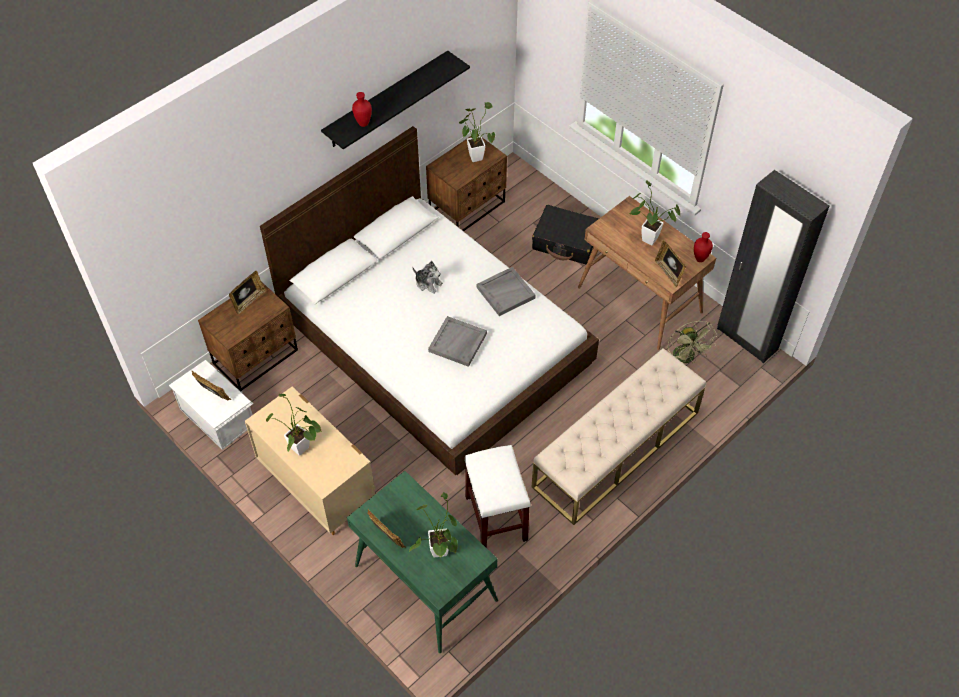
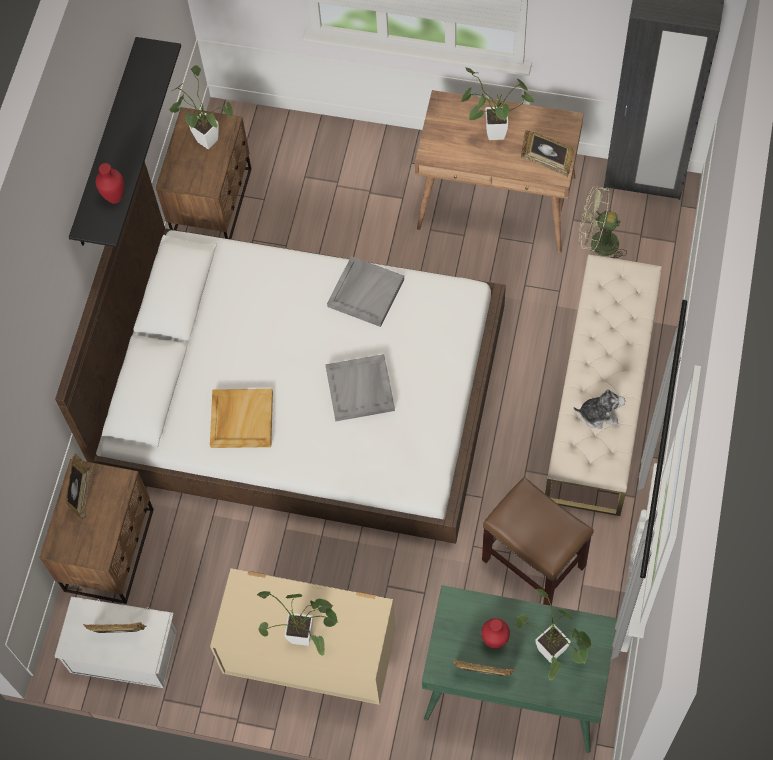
camera: 30 degrees left, 10 degrees up
plush toy [412,261,443,294] -> plush toy moved to [573,389,625,429]
white stool [464,445,531,548] -> brown stool [482,477,594,606]
black suitcase [532,205,599,265] -> none
green fan [668,321,718,363] -> green fan turned 150 degrees clockwise [578,186,627,258]
red vase [694,232,713,262] -> red vase moved to [481,618,510,649]
none -> beige tray [210,389,273,448]

